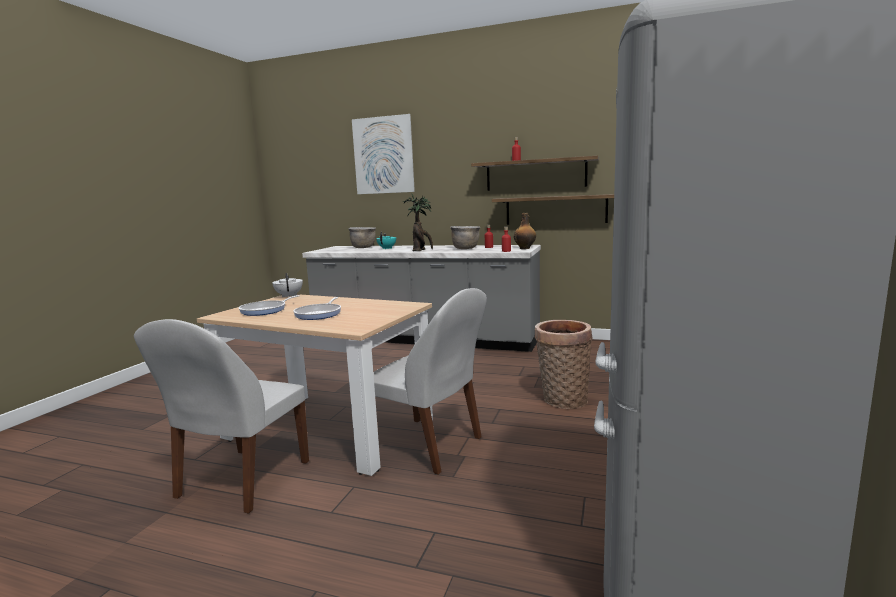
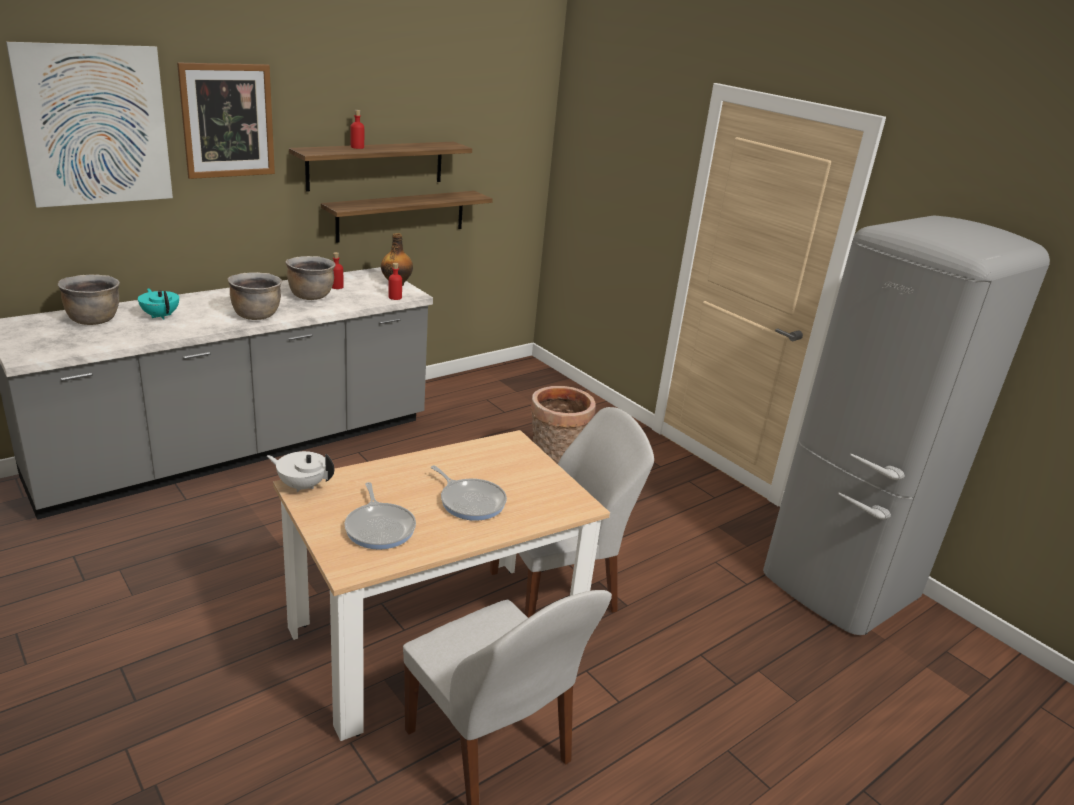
camera: 60 degrees left, 15 degrees up
potted plant [403,193,433,251] -> brown cooking pot [228,272,282,320]
none -> picture [177,62,275,179]

